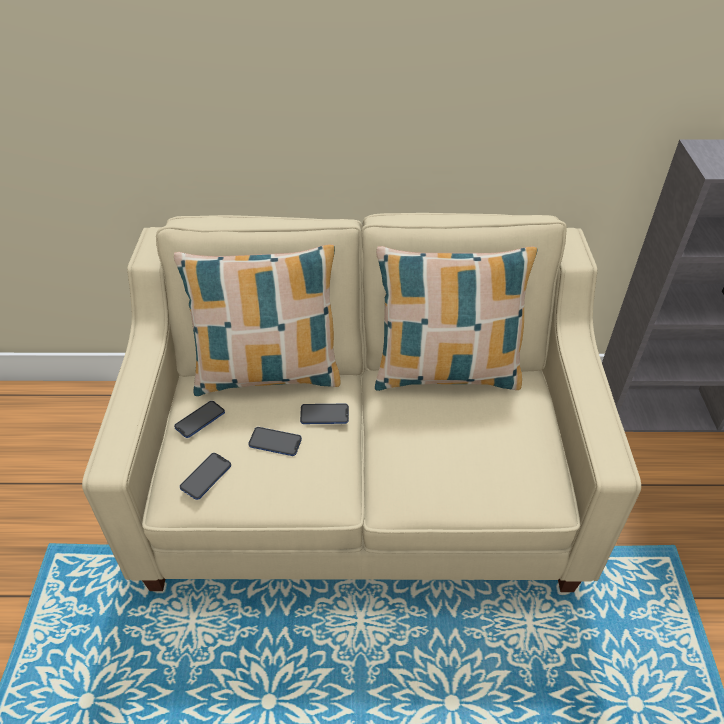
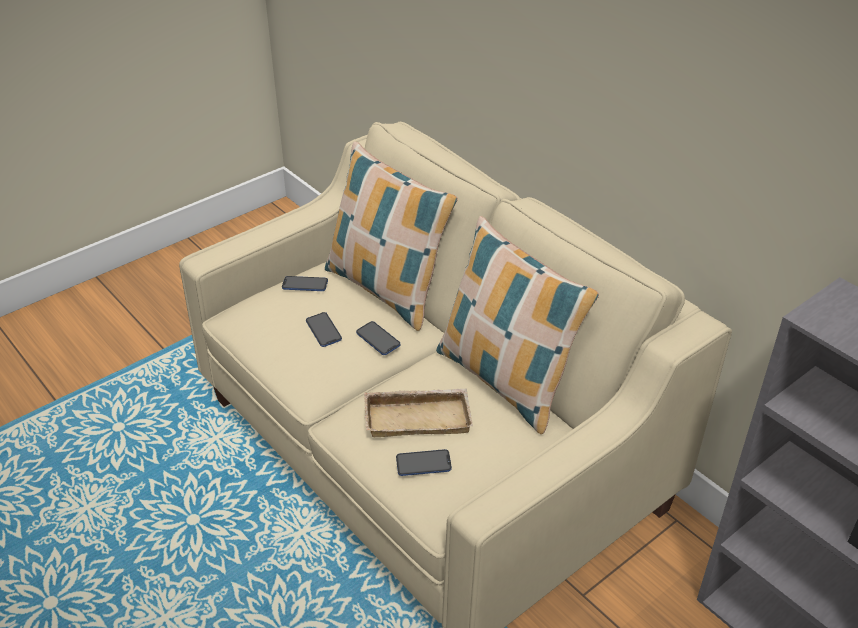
camera: 50 degrees right, 5 degrees down
phone [180,453,231,500] -> phone moved to [396,449,452,476]
none -> beige tray [364,388,473,437]

